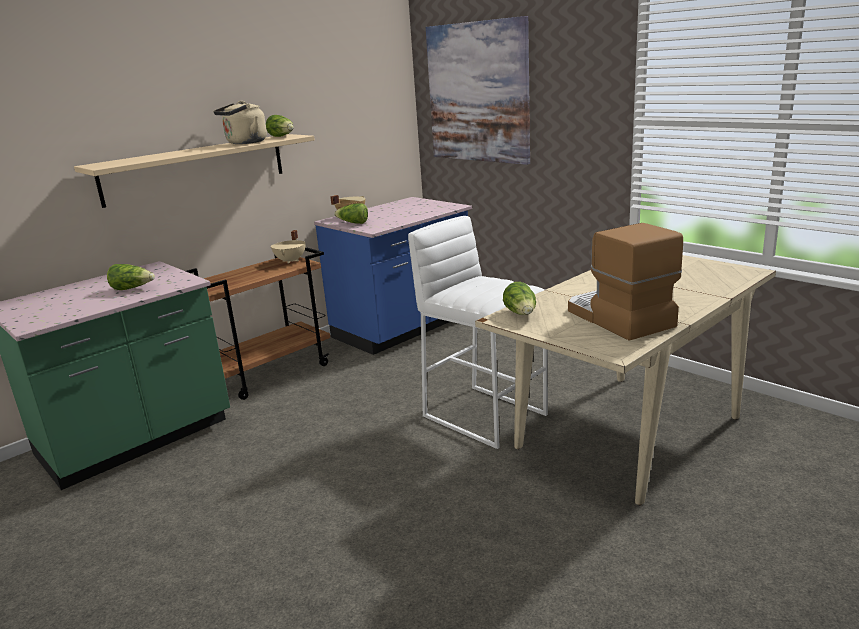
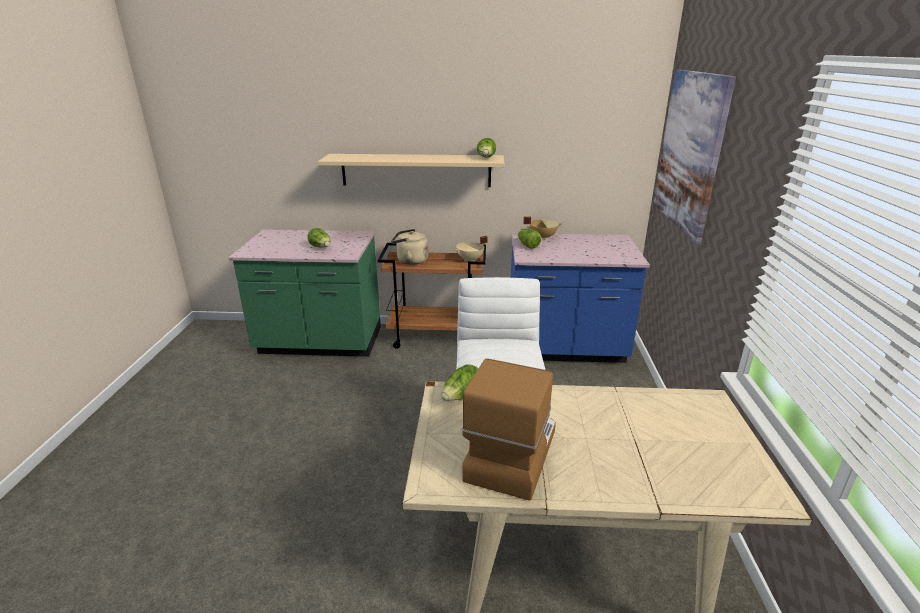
camera: 45 degrees right, 5 degrees up
beige kettle [213,101,267,144] -> beige kettle moved to [391,229,428,265]

